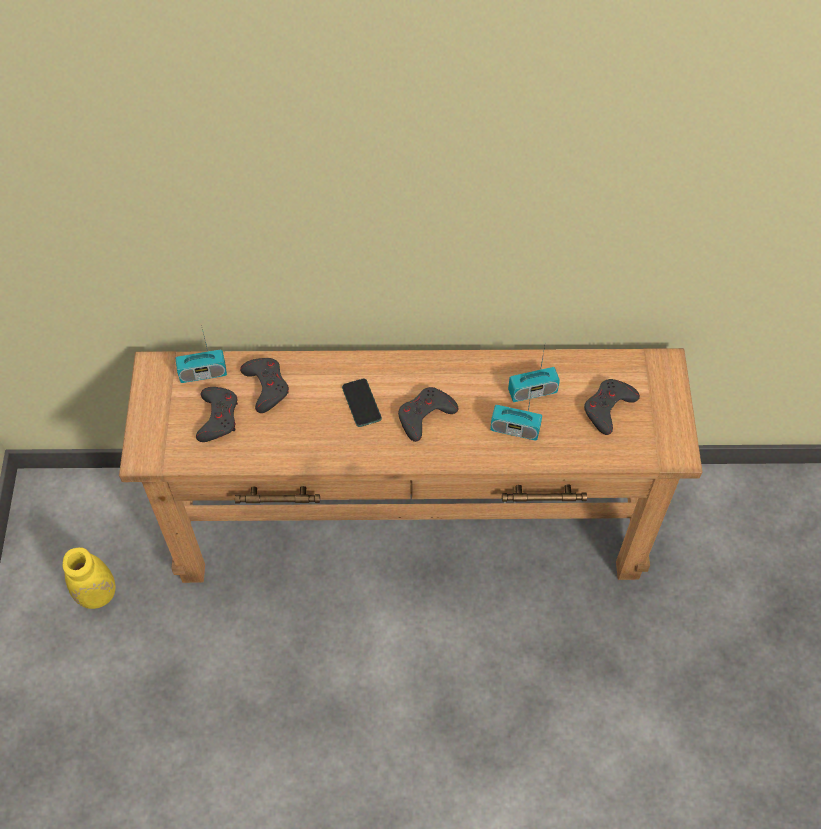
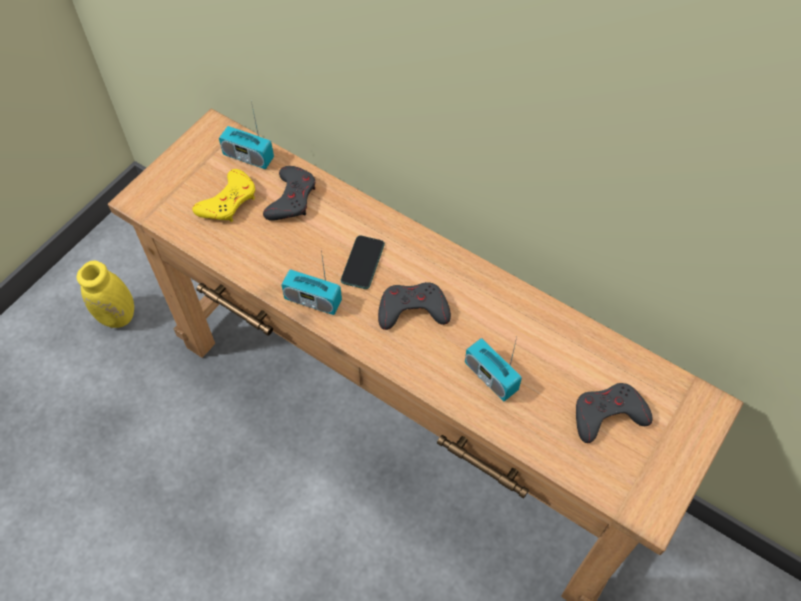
camera: 35 degrees right, 0 degrees up
grey game controller [196,387,238,442] -> yellow game controller [192,169,255,222]
radio [508,346,560,402] -> radio moved to [281,250,342,315]

